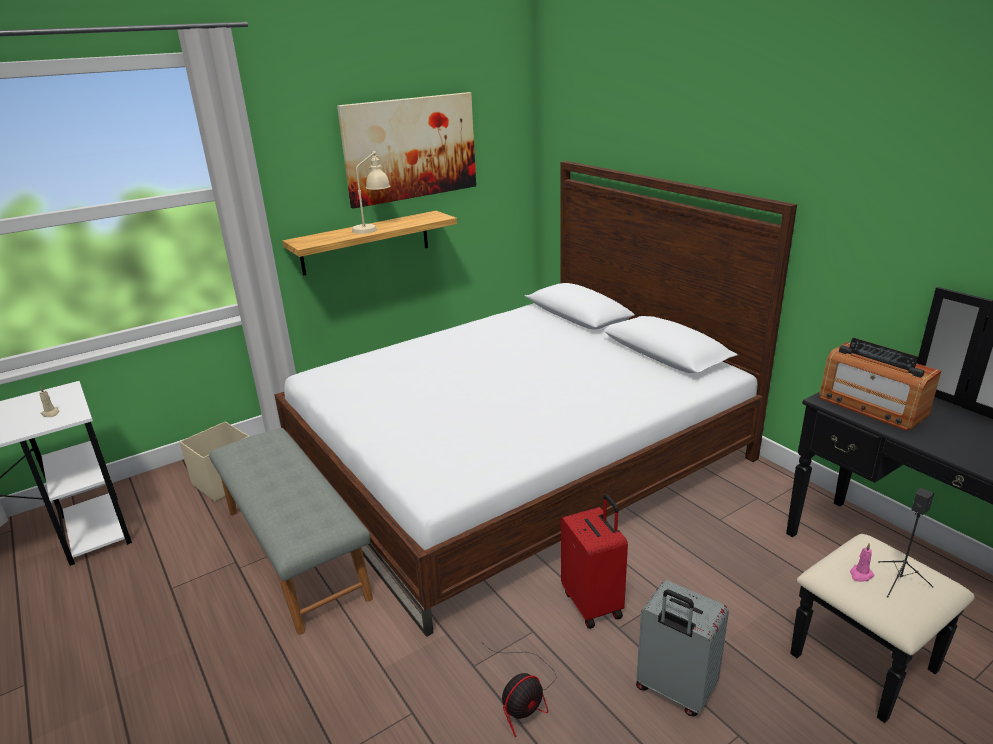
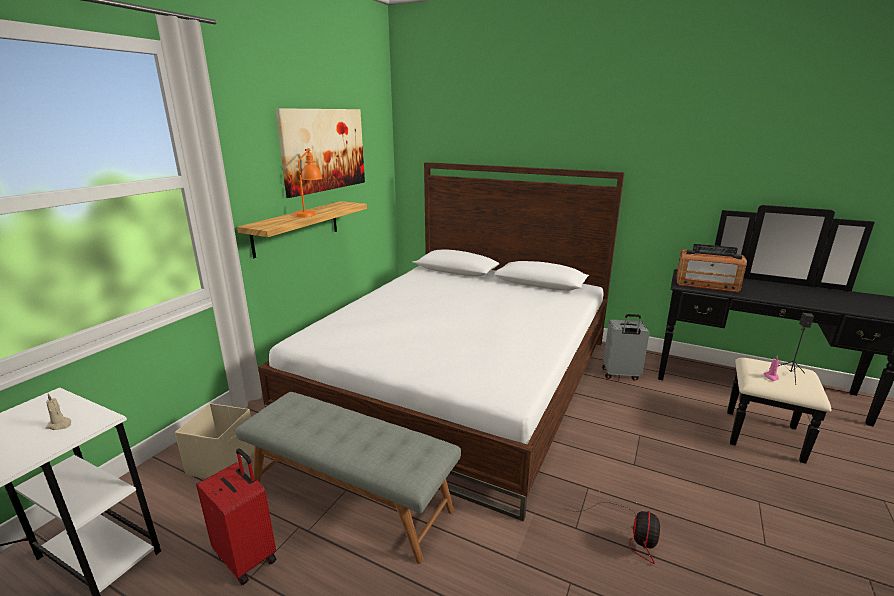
camera: 30 degrees left, 5 degrees down
beige table lamp [352,151,390,234] -> orange table lamp [294,148,322,217]
red suitcase [561,494,628,629] -> red suitcase moved to [196,448,276,585]
grey suitcase [636,580,729,716] -> grey suitcase moved to [602,314,649,381]

